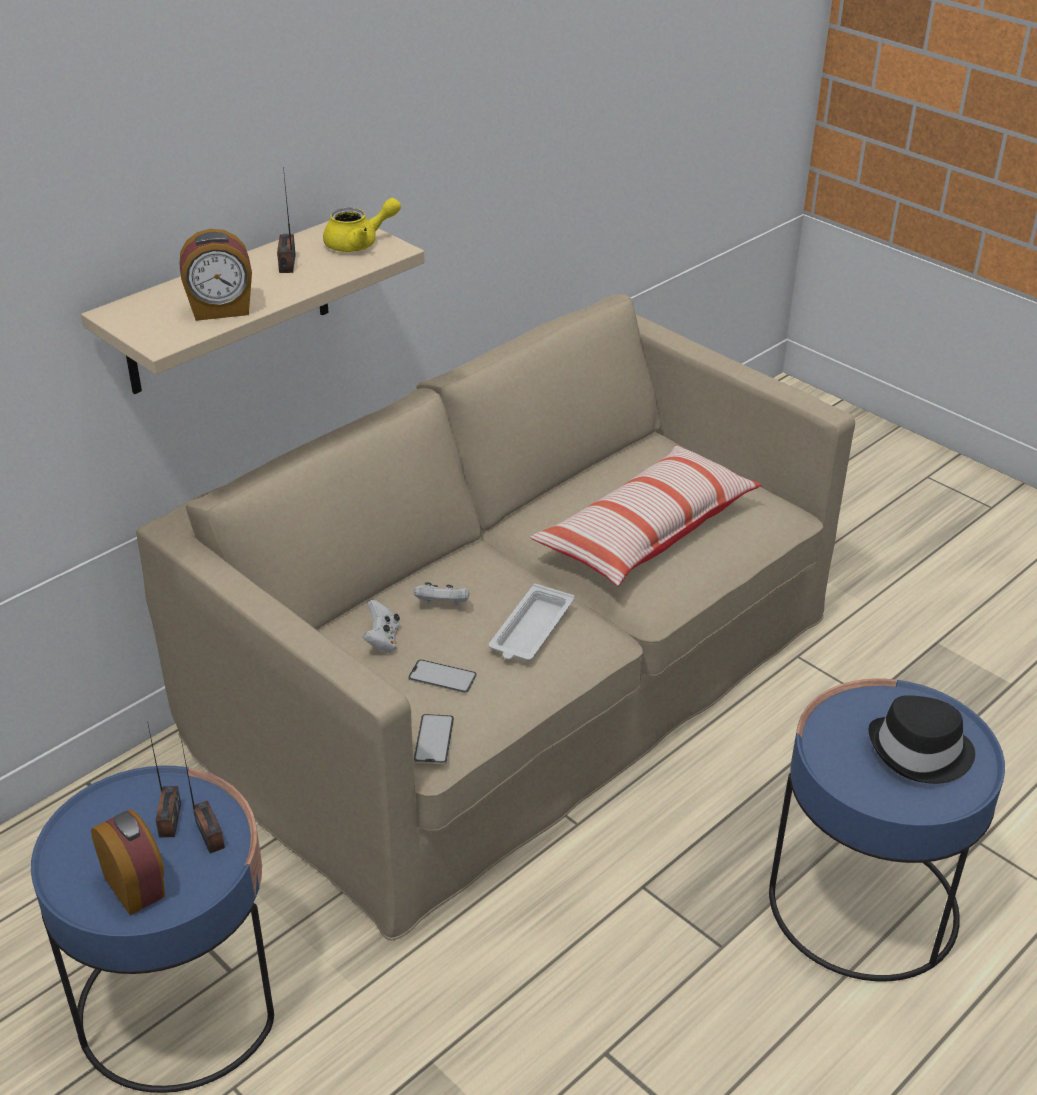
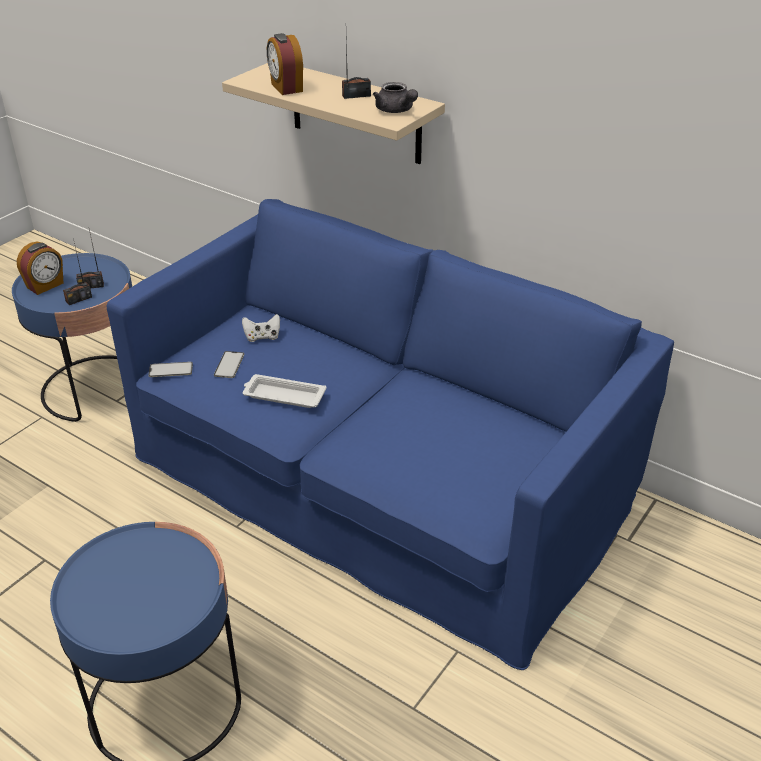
camera: 80 degrees right, 0 degrees up
beige sofa [136,294,855,940] -> blue sofa [106,199,674,670]
yellow teapot [323,198,401,252] -> grey teapot [373,82,418,113]
white game controller [414,582,470,606] -> none
pillow [530,445,761,586] -> none
black hat [869,695,975,784] -> none

